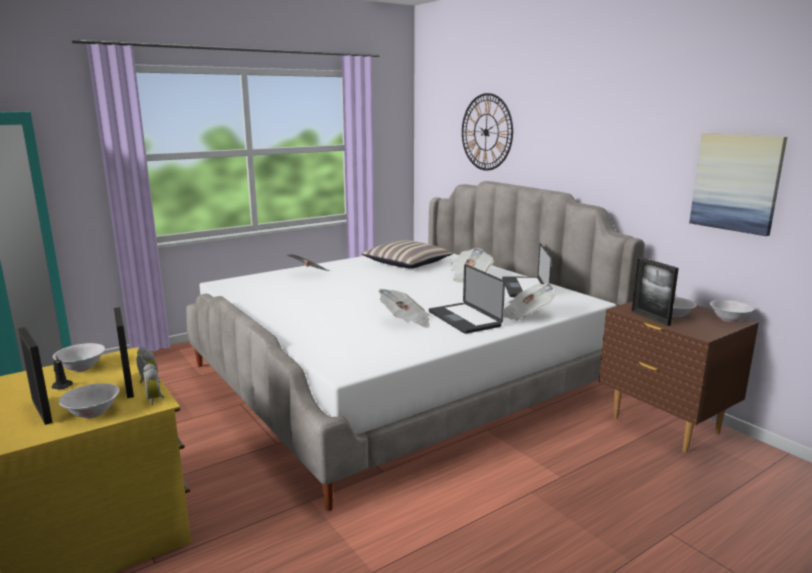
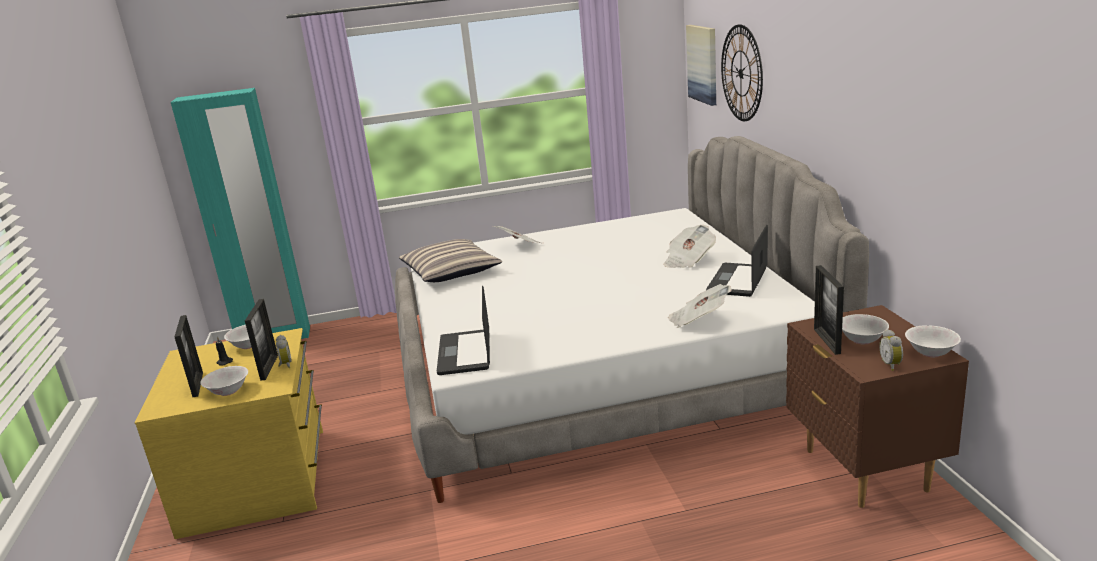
camera: 25 degrees right, 5 degrees up
alarm clock [143,363,164,405] -> alarm clock moved to [879,330,903,371]
pillow [361,240,453,269] -> pillow moved to [399,239,502,282]
newspaper [379,289,430,328] -> none
laptop [429,264,505,334] -> laptop moved to [437,285,490,375]
picture [689,133,787,236] -> picture moved to [686,25,716,106]

